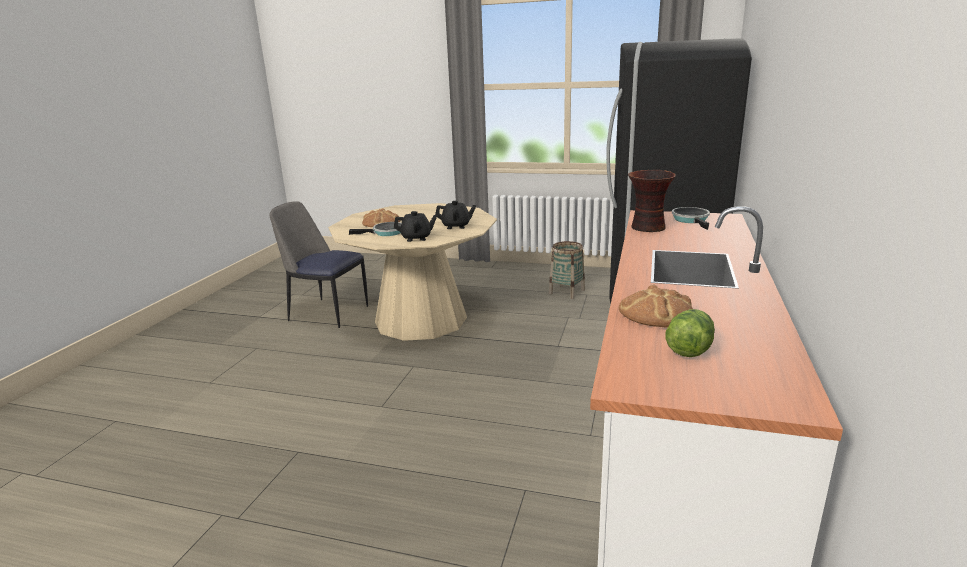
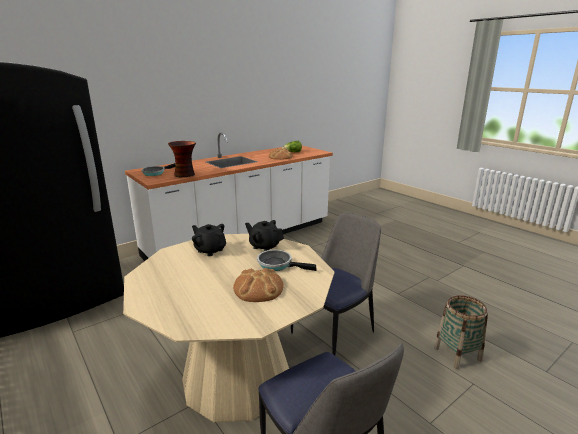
camera: 145 degrees left, 0 degrees up
basket [549,241,585,299] -> basket moved to [434,295,488,369]
none -> chair [291,213,381,355]

